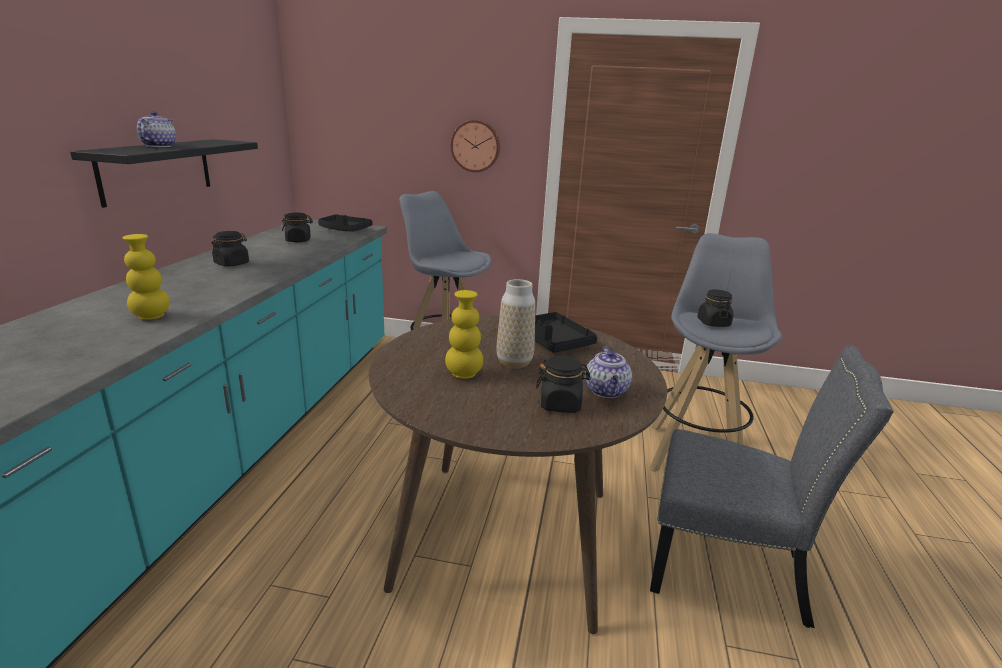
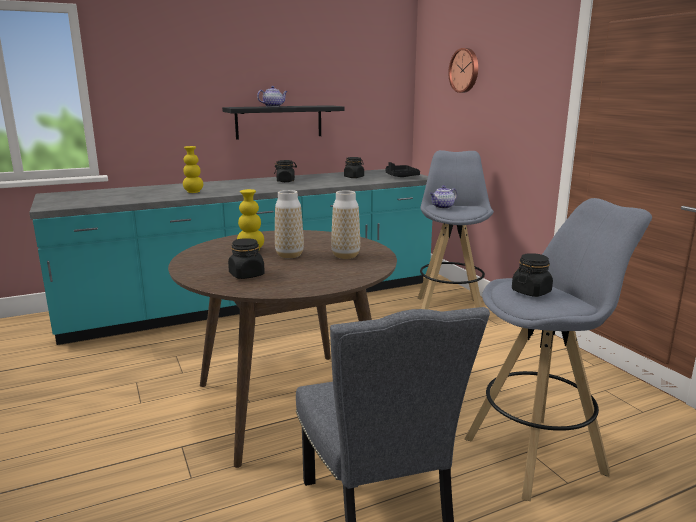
camera: 55 degrees right, 5 degrees down
wall clock [451,120,500,172] -> wall clock moved to [448,48,478,93]
black tray [535,312,598,353] -> vase [331,190,360,259]
teapot [585,347,632,398] -> teapot moved to [430,185,457,209]

